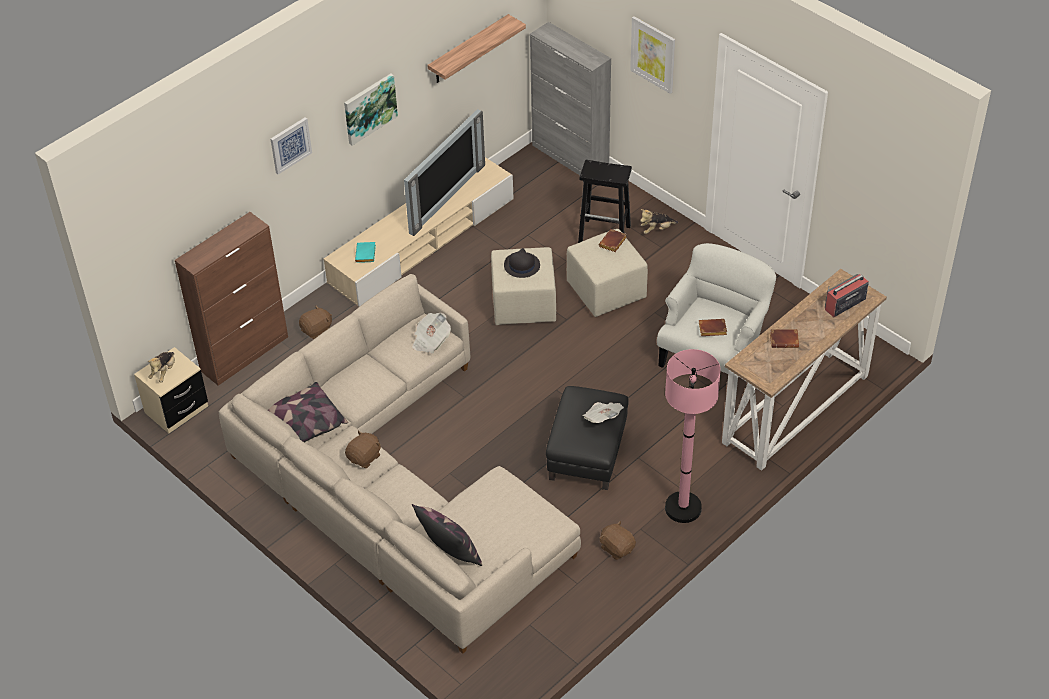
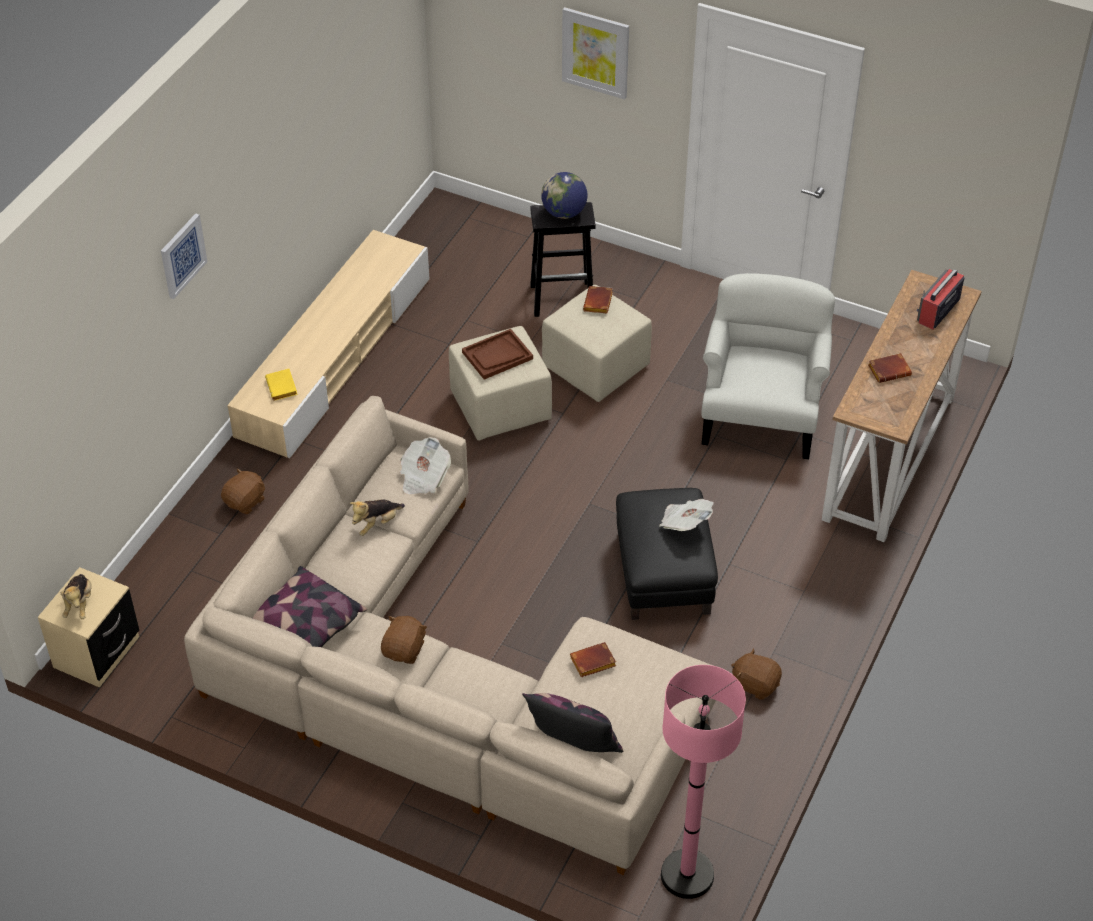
camera: 20 degrees left, 0 degrees up
brown cabinet [175,212,288,386] -> none
picture [344,74,398,146] -> none
turquoise book [355,242,376,263] -> yellow book [265,369,298,401]
television [404,109,485,236] -> none
shelf [428,14,526,83] -> none
black hat [504,248,540,278] -> brown tray [462,329,533,380]
grey cabinet [530,22,611,175] -> none
plush toy [640,209,678,234] -> plush toy moved to [350,499,405,536]
pink floor lamp [665,349,721,523] -> pink floor lamp moved to [661,665,746,899]
brown book [699,319,727,336] -> brown book moved to [570,642,616,677]
none -> globe [541,172,588,219]

